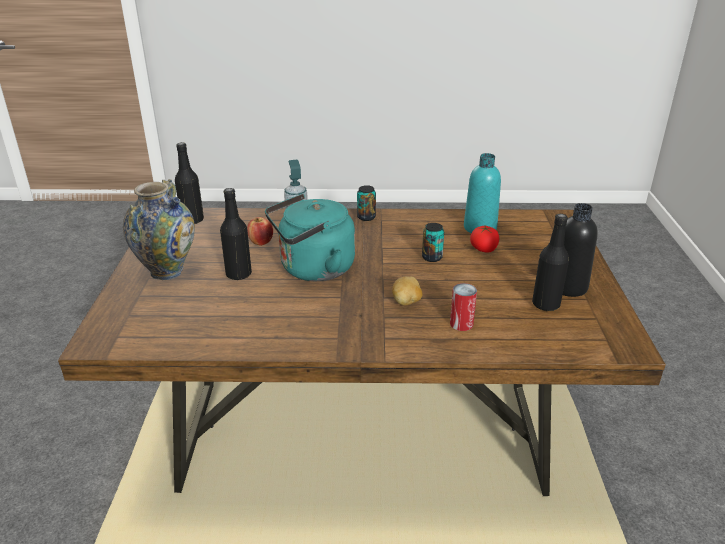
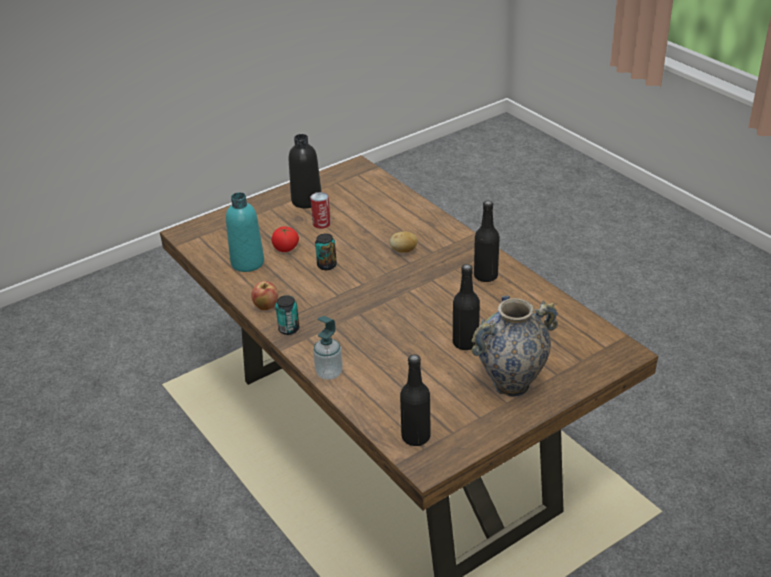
camera: 125 degrees left, 5 degrees up
apple [247,217,273,246] -> apple moved to [251,281,278,310]
turquoise kettle [265,194,355,281] -> none
can [450,283,477,331] -> can moved to [310,192,331,229]
black bottle [532,214,569,311] -> black bottle moved to [474,201,500,282]

